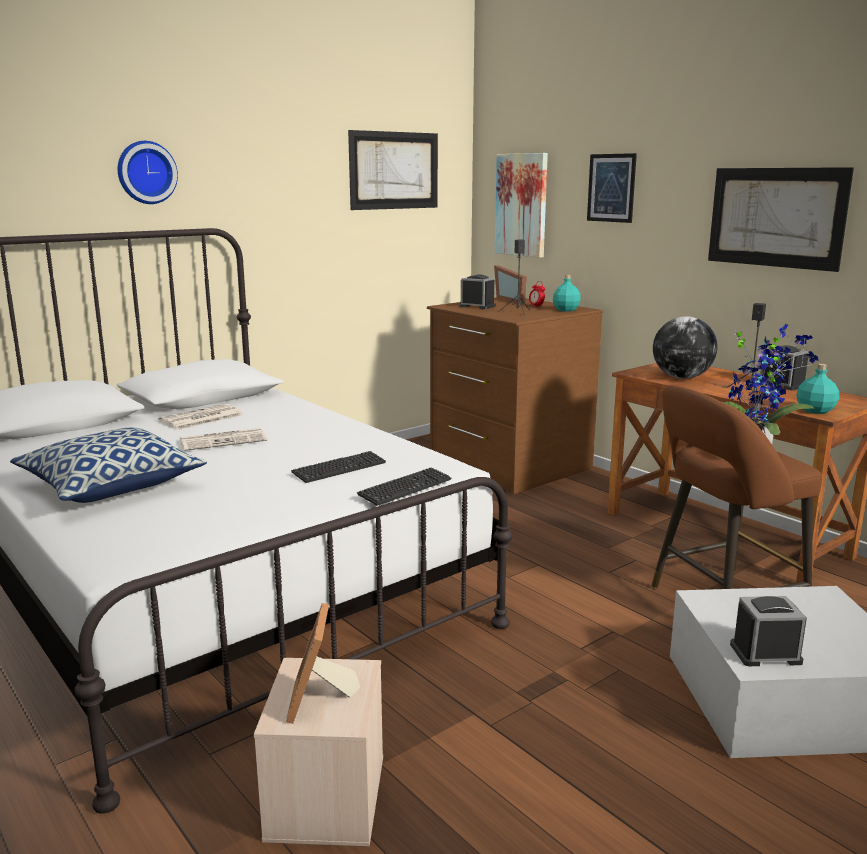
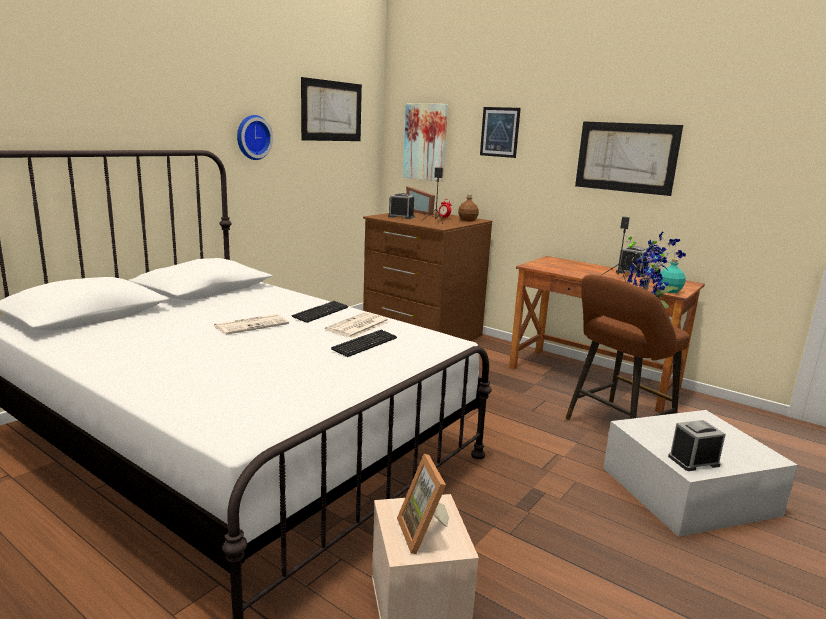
camera: 15 degrees left, 0 degrees up
pillow [10,428,207,503] -> none
wall clock [118,141,178,204] -> wall clock moved to [237,115,273,160]
newspaper [159,404,243,430] -> newspaper moved to [325,312,390,338]
keyboard [357,467,451,506] -> keyboard moved to [292,301,348,323]
turquoise bottle [553,275,581,311] -> brown bottle [458,194,479,221]
globe [653,316,717,379] -> none

